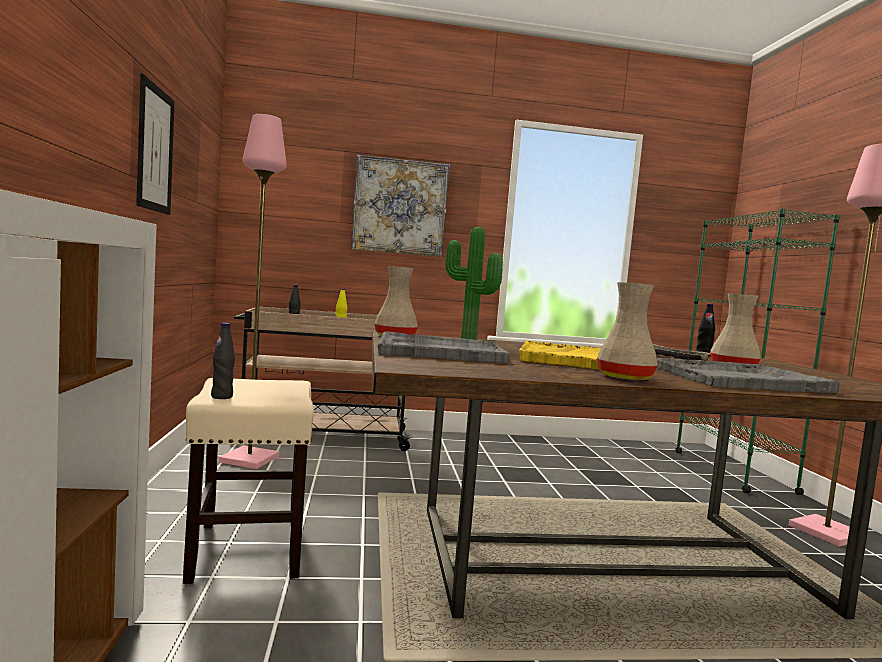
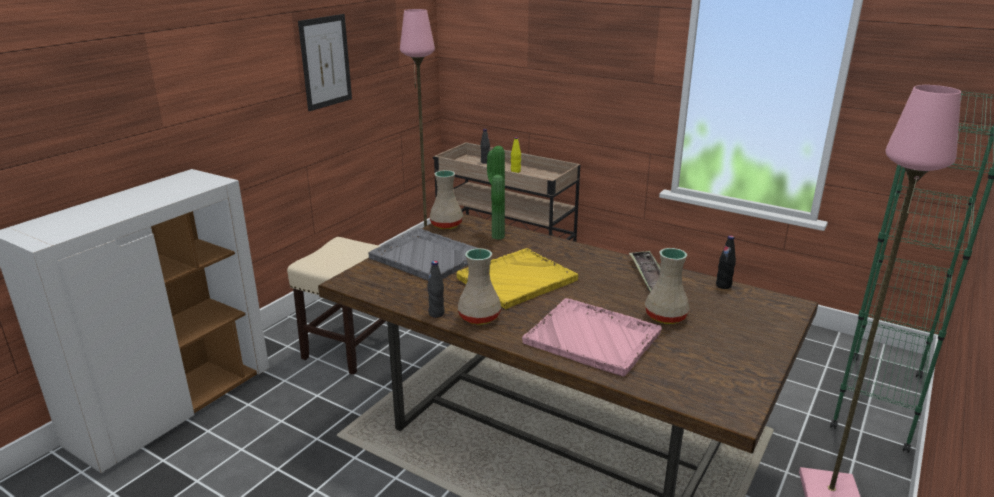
camera: 40 degrees right, 20 degrees up
black bottle [211,323,235,399] -> black bottle moved to [427,261,445,318]
picture [351,155,450,257] -> none
grey tray [657,358,840,394] -> pink tray [522,298,662,377]

